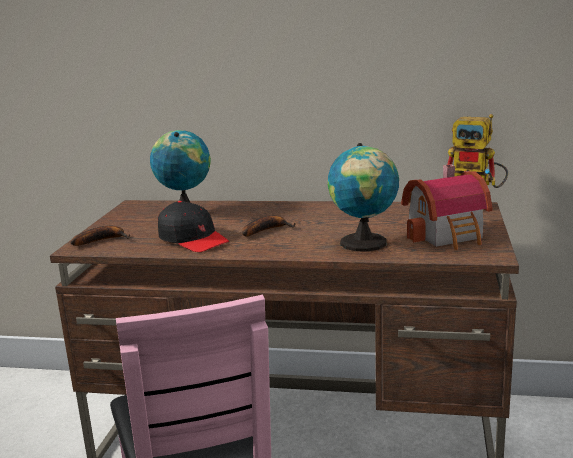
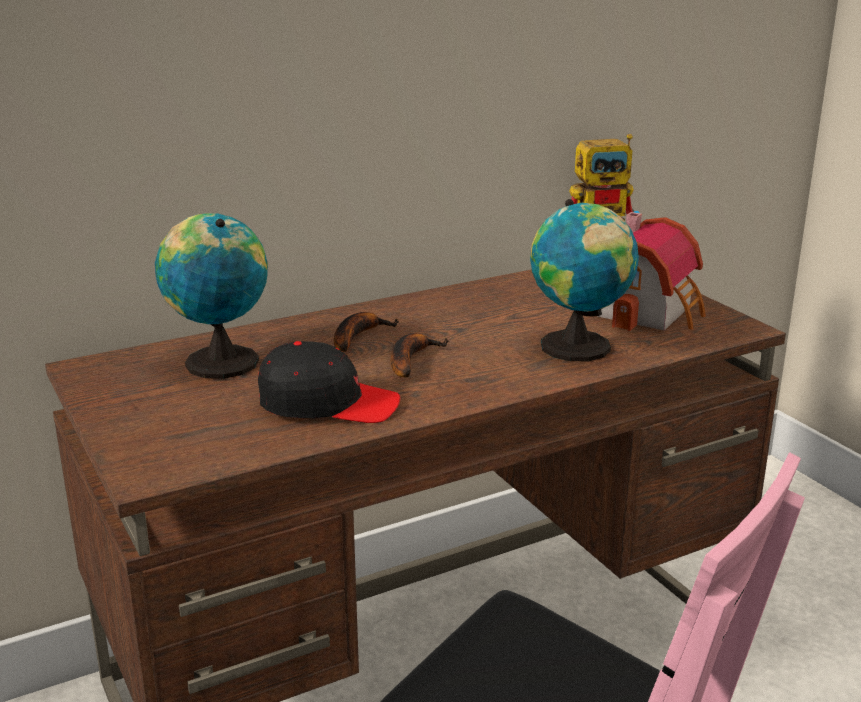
camera: 40 degrees left, 5 degrees up
banana [71,226,130,246] -> banana moved to [334,312,399,352]

